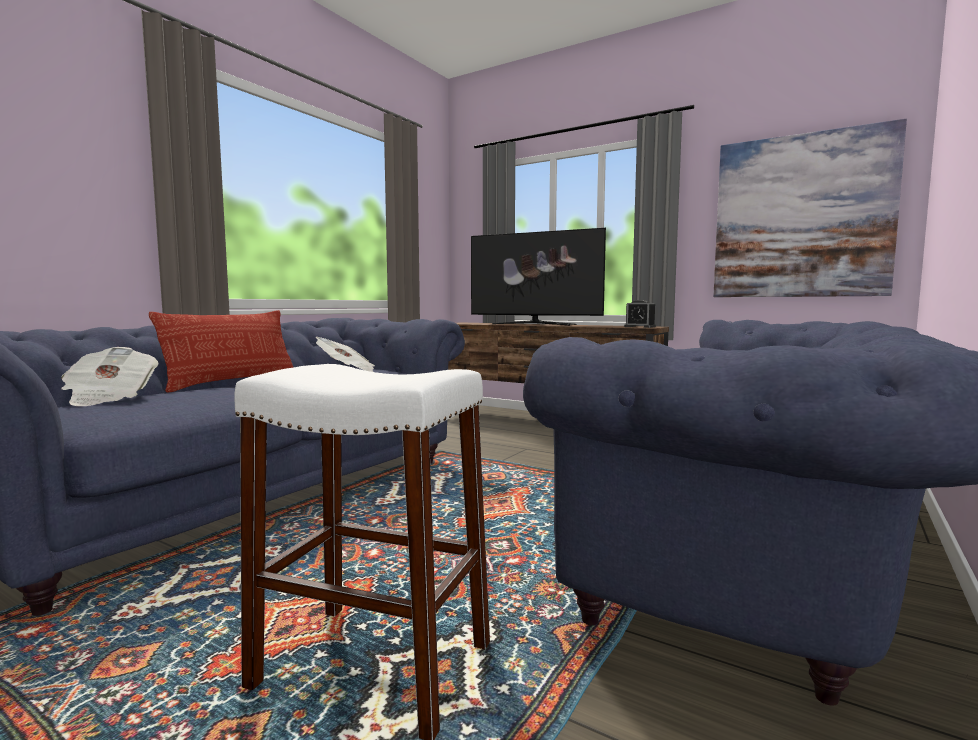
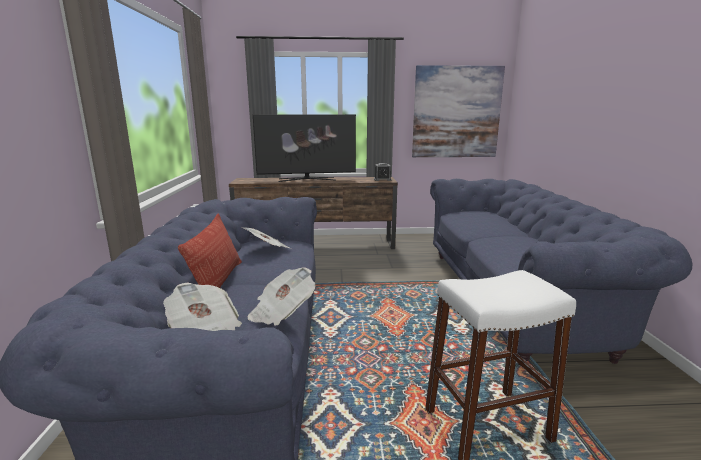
camera: 35 degrees left, 10 degrees up
none -> newspaper [247,267,315,326]

